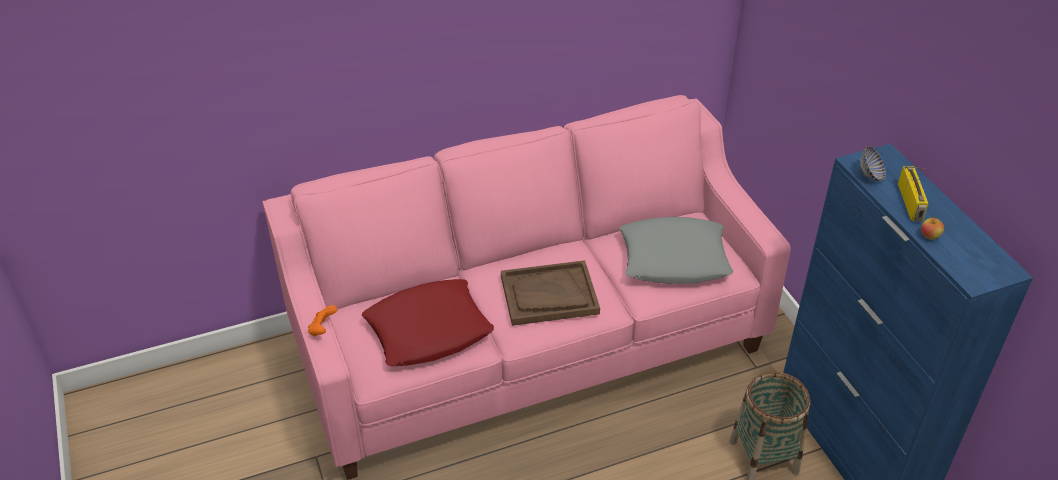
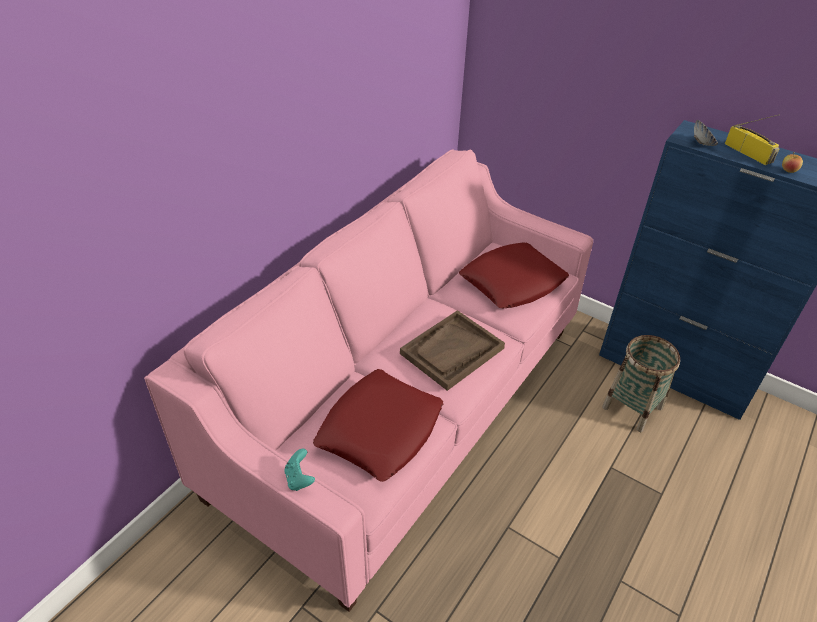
camera: 35 degrees left, 0 degrees up
orange game controller [308,305,338,336] -> turquoise game controller [285,449,315,491]
grey pillow [619,217,733,284] -> red pillow [459,243,569,308]

